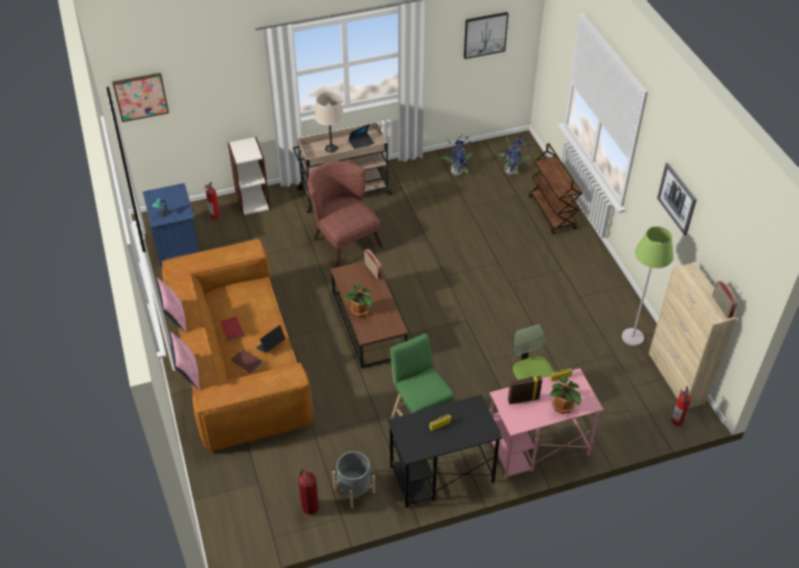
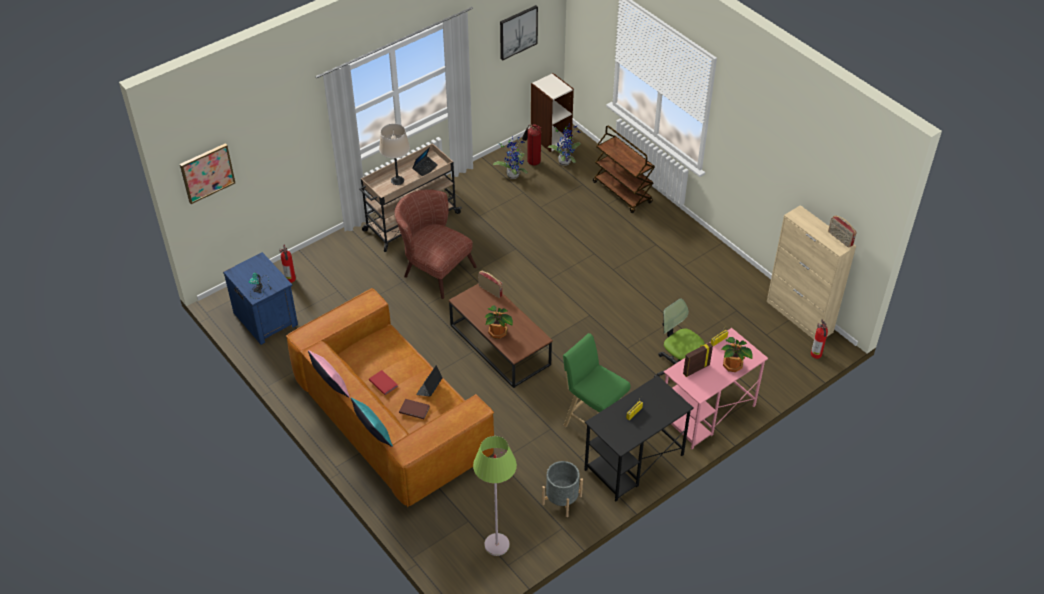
camera: 20 degrees left, 0 degrees up
pink pillow [170,332,200,390] -> turquoise pillow [351,398,393,447]
bookcase [228,137,270,215] -> bookcase moved to [531,73,574,152]
fire extinguisher [298,469,319,514] -> fire extinguisher moved to [522,124,542,166]
green floor lamp [622,226,674,346] -> green floor lamp moved to [473,436,517,556]
picture [657,163,697,235] -> none

